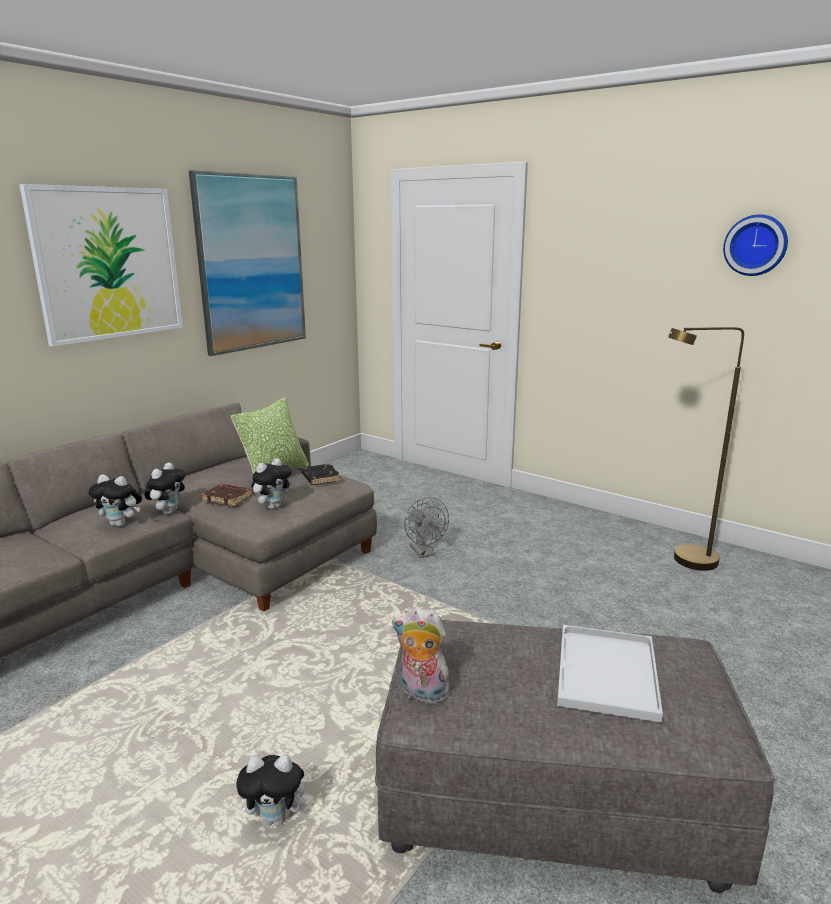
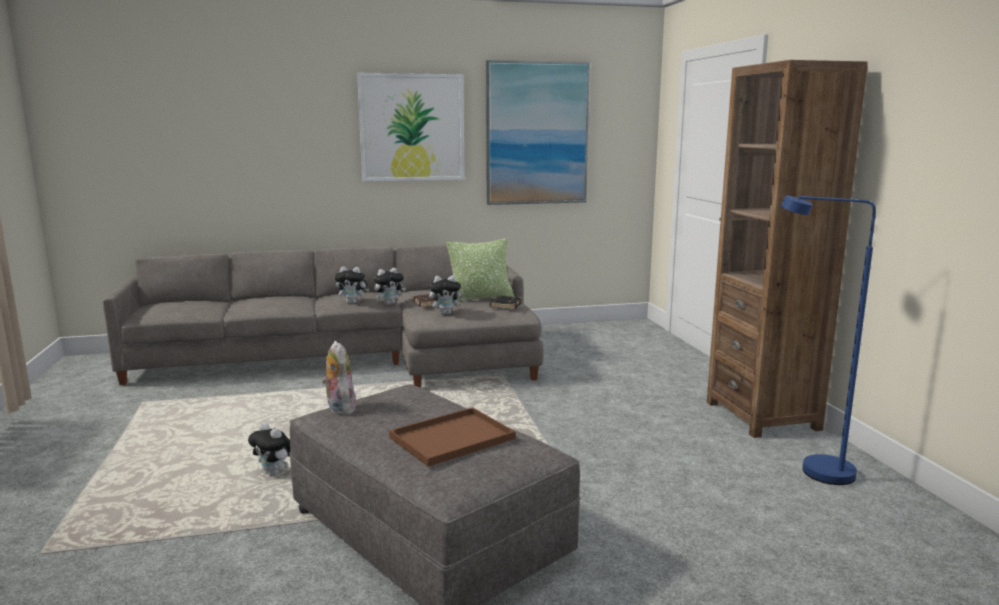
camera: 40 degrees right, 5 degrees down
plush toy [88,474,142,527] -> plush toy turned 45 degrees counterclockwise [335,266,369,304]
grey fan [405,497,449,558] -> none
white tray [557,625,663,723] -> brown tray [389,407,516,467]
brown floor lamp [668,327,744,571] -> blue floor lamp [781,196,876,485]
wall clock [723,214,788,276] -> none
none -> brown bookcase [707,60,868,438]

